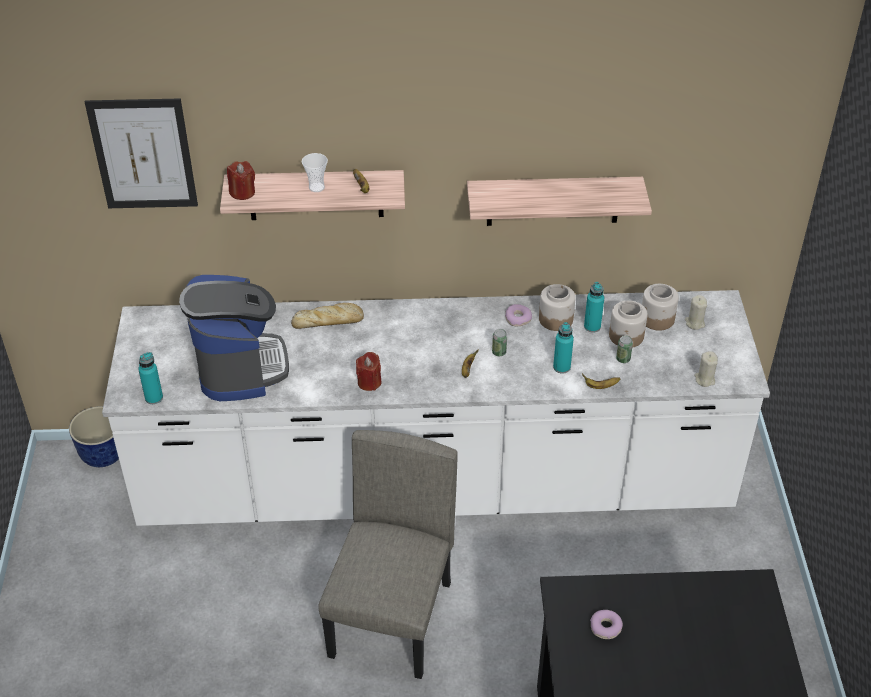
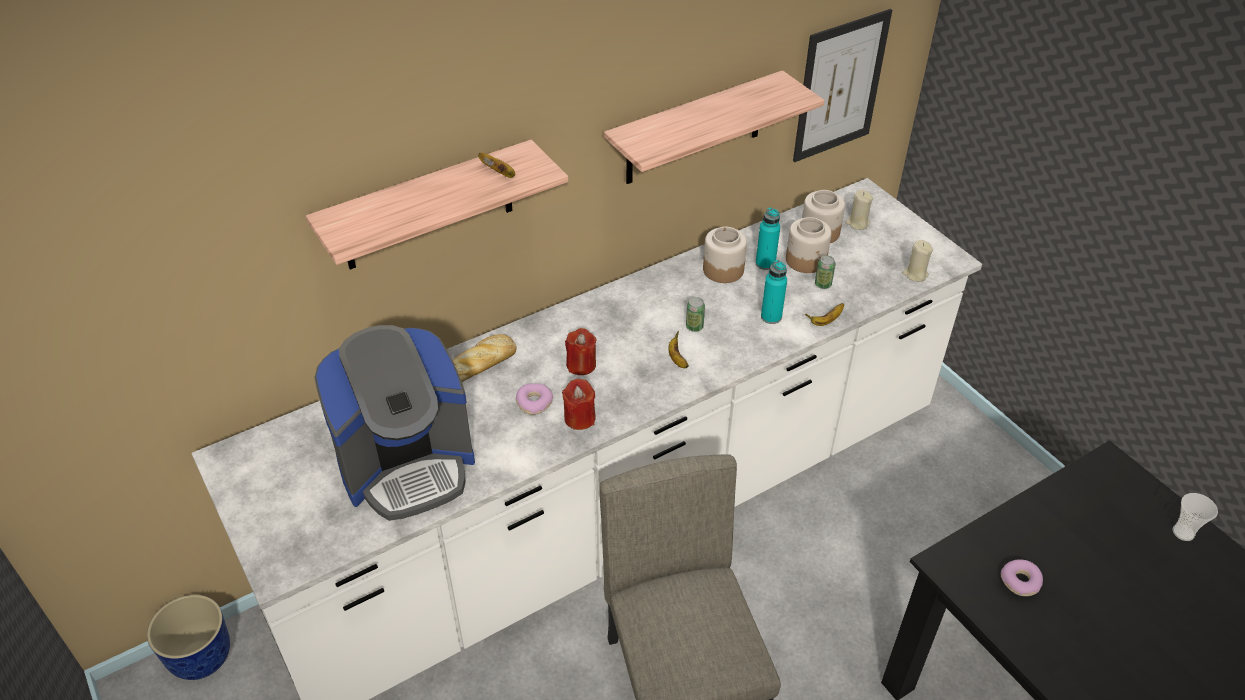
camera: 30 degrees left, 0 degrees up
picture [85,99,198,208] -> picture moved to [793,9,892,162]
turquoise bottle [138,352,163,404] -> none
coffee machine [179,275,289,401] -> coffee machine turned 105 degrees clockwise [314,325,475,521]
red candle [227,161,255,200] -> red candle moved to [565,328,597,375]
cup [302,153,328,192] -> cup moved to [1173,493,1218,541]
donut [505,304,532,326] -> donut moved to [516,383,553,415]

